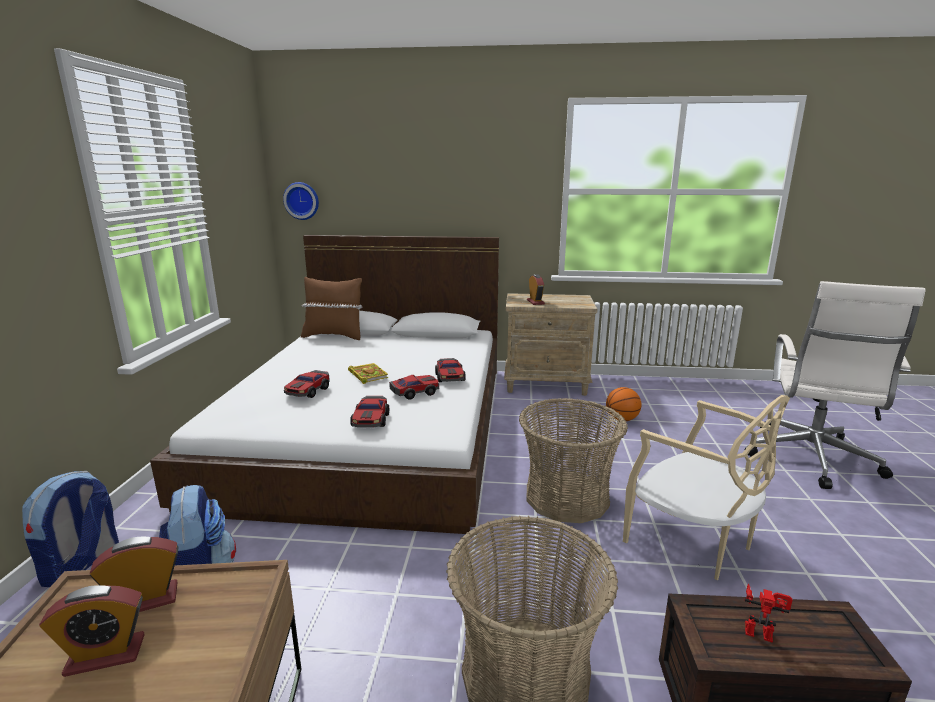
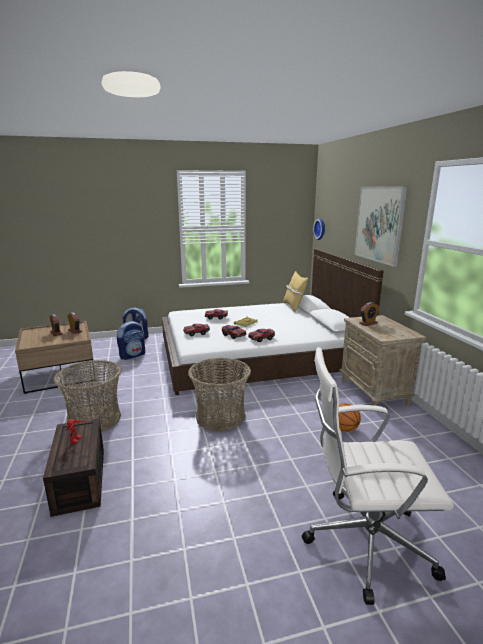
camera: 70 degrees right, 0 degrees up
brown pillow [301,277,362,340] -> yellow pillow [283,271,308,312]
beige chair [623,395,790,580] -> none
none -> picture [355,186,407,267]

